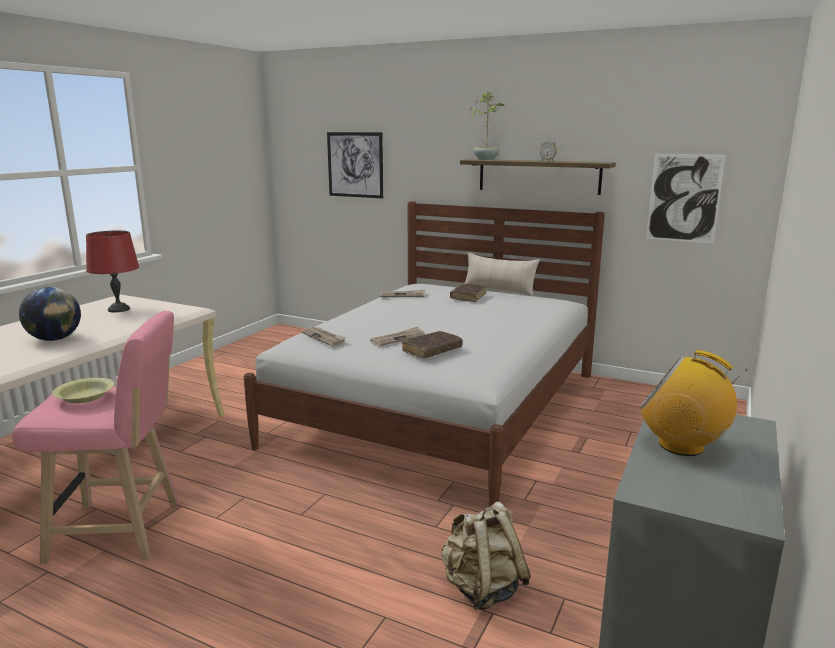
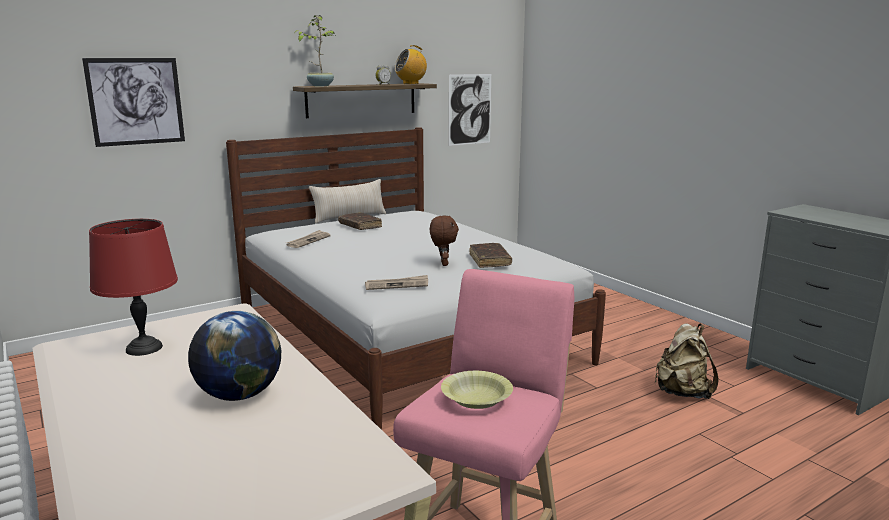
camera: 60 degrees left, 0 degrees up
newspaper [370,327,426,346] -> brown plush toy [430,216,459,266]
radio [639,350,748,456] -> radio moved to [394,45,427,84]

